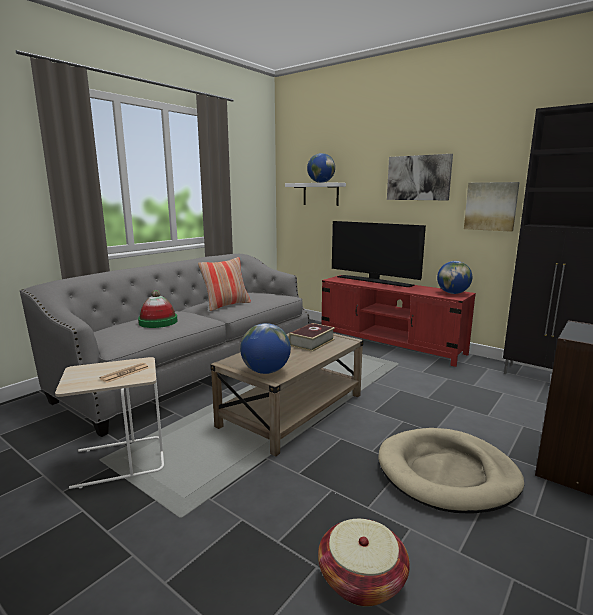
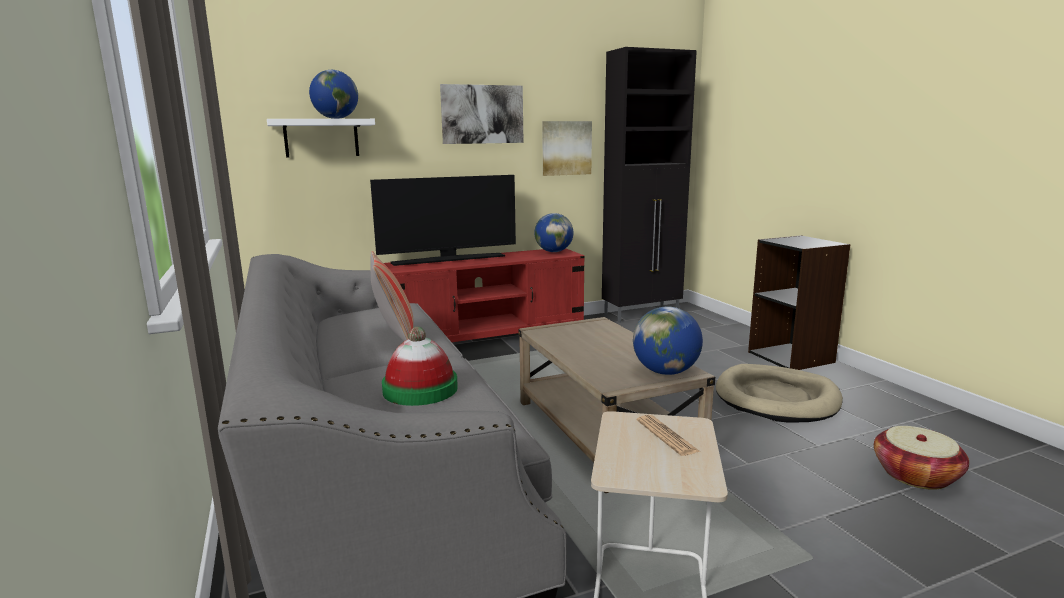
camera: 60 degrees left, 0 degrees up
book [288,323,335,352] -> none

